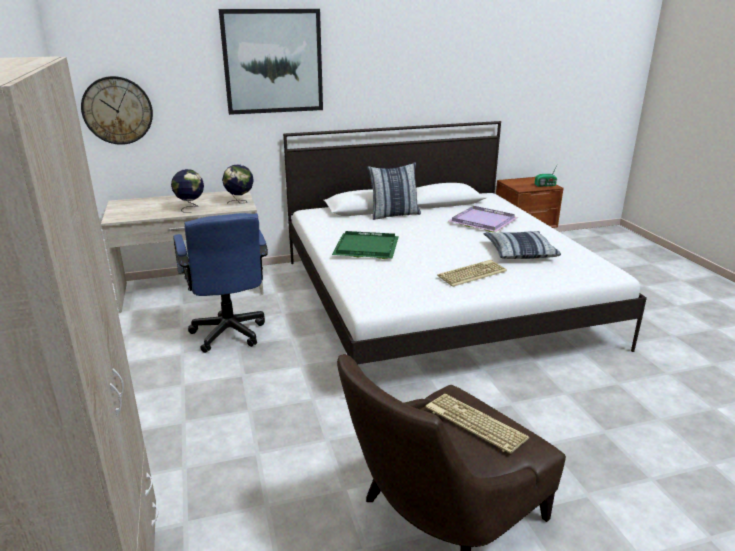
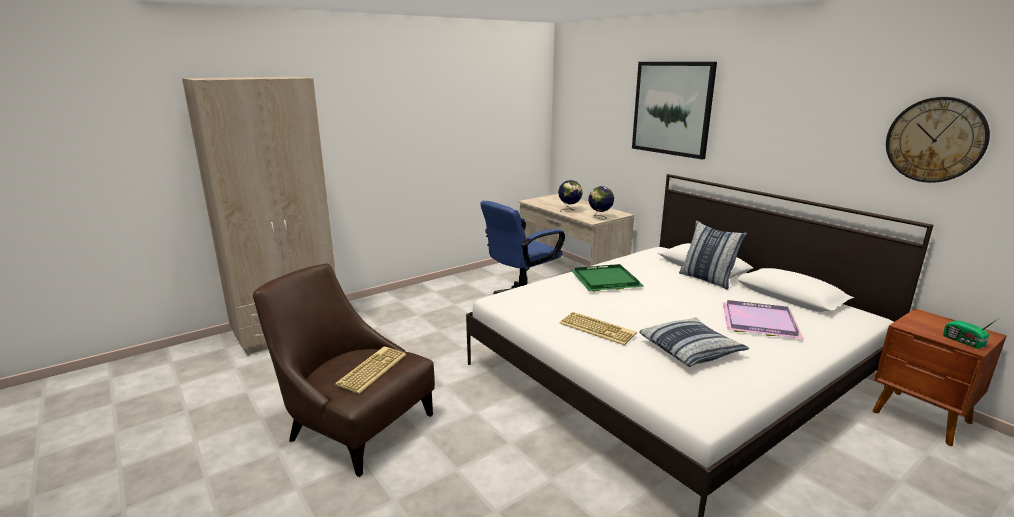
camera: 70 degrees right, 5 degrees down
wall clock [81,76,153,145] -> wall clock moved to [886,97,990,183]

